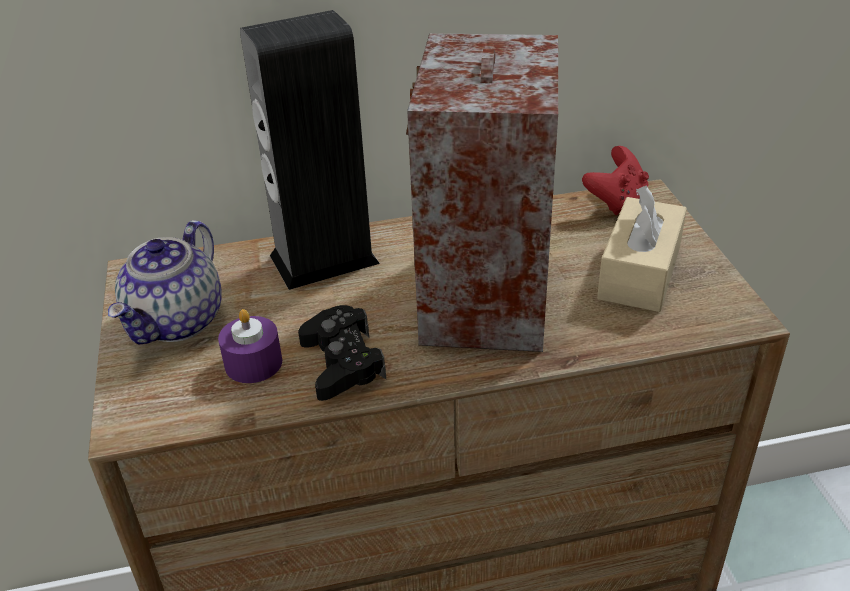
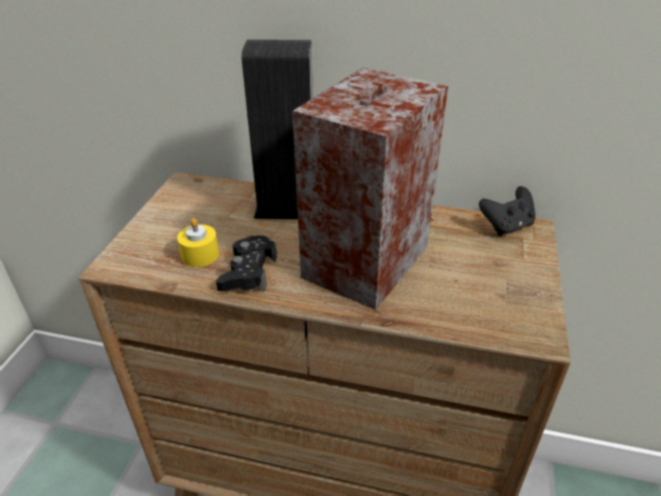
camera: 25 degrees right, 0 degrees up
teapot [108,220,222,345] -> none
purple candle [218,309,282,383] -> yellow candle [177,218,219,267]
red game controller [582,146,649,215] -> black game controller [479,186,535,235]
beige tissue box [597,185,687,312] -> none

